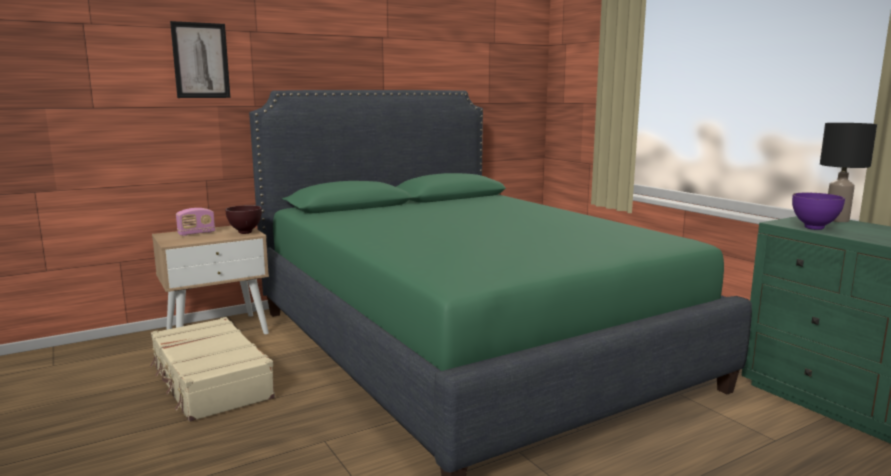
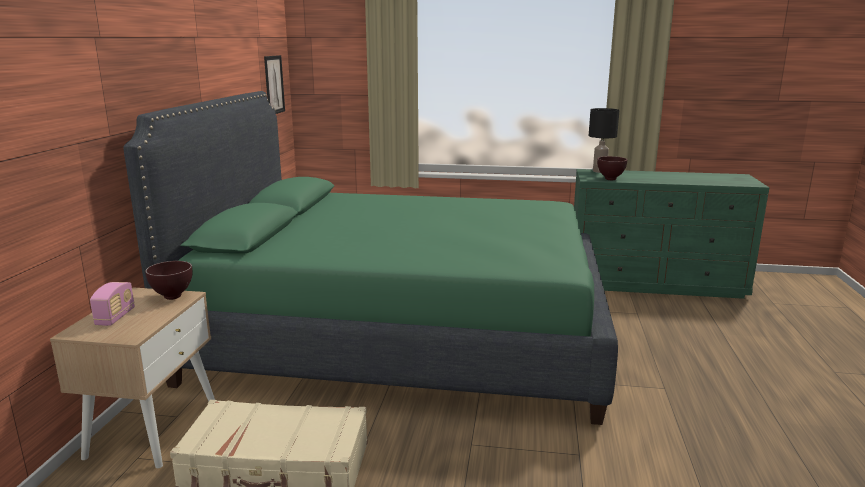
camera: 50 degrees left, 5 degrees up
picture [170,21,230,98] -> picture moved to [264,55,285,114]
purple bowl [792,193,845,230] -> brown bowl [597,156,627,180]

